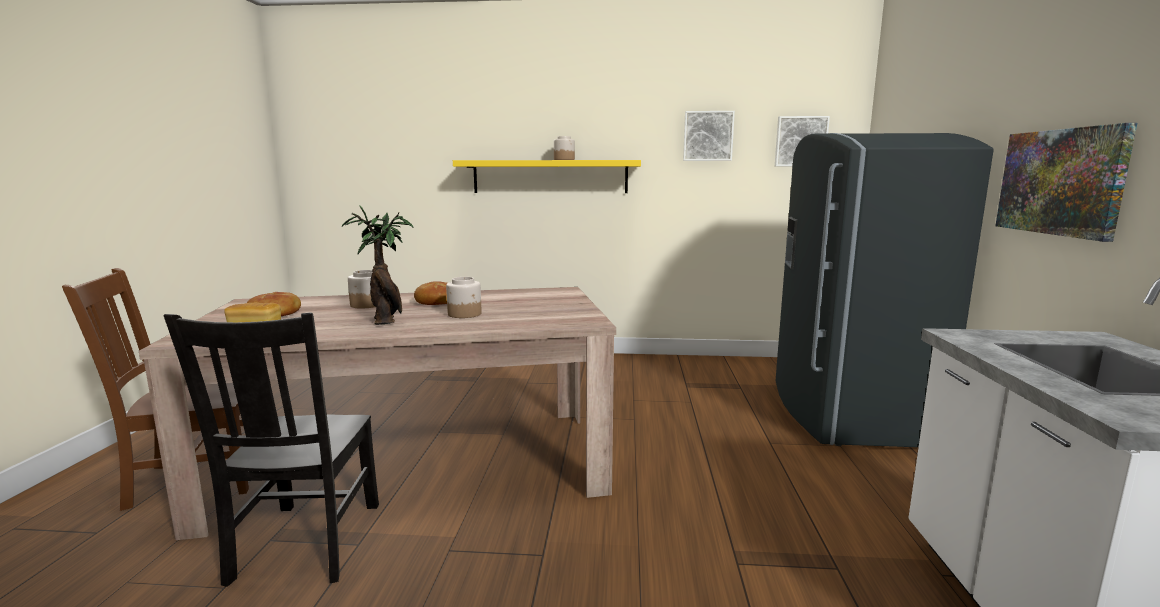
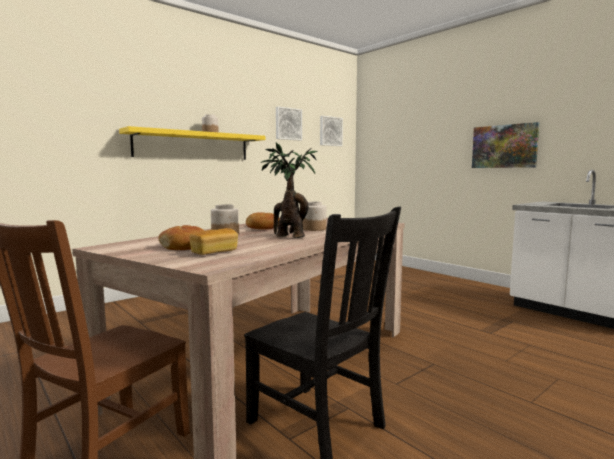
camera: 45 degrees left, 5 degrees down
grey fridge [775,133,994,447] -> none

